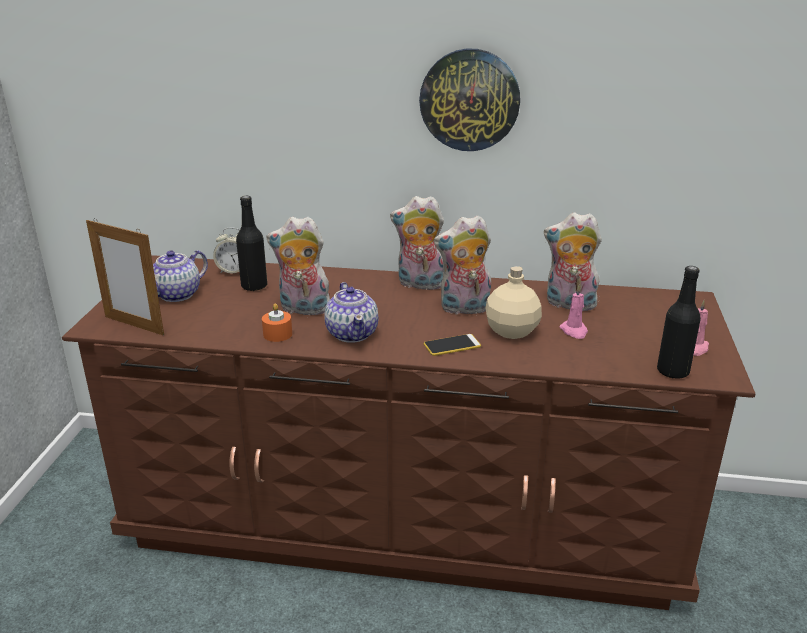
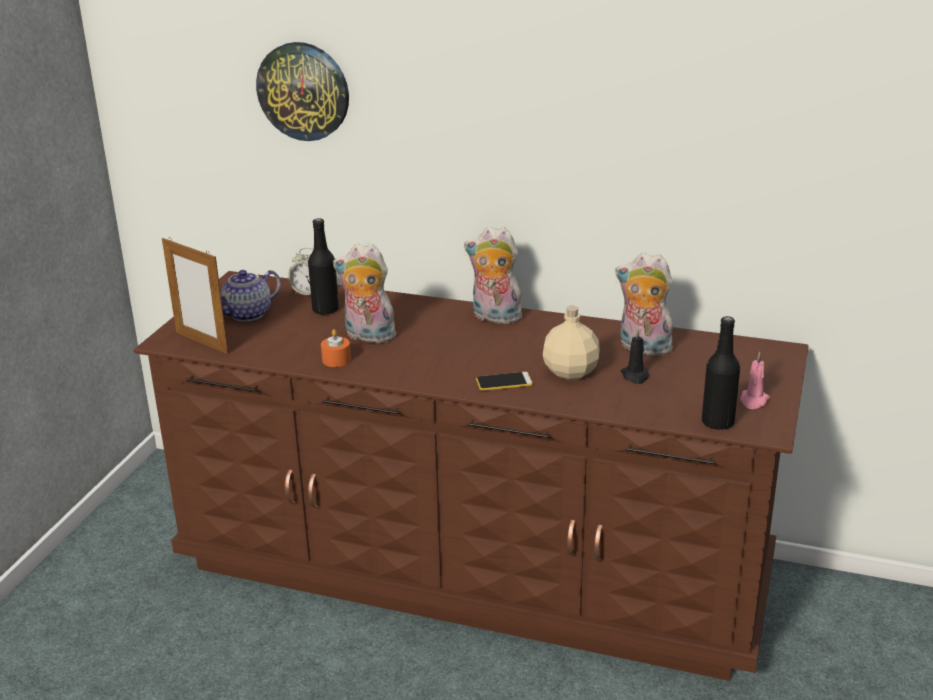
camera: 10 degrees right, 0 degrees up
teapot [324,282,378,343] -> none
wall clock [419,48,520,151] -> wall clock moved to [256,42,349,141]
plush toy [434,215,491,316] -> none
pink candle [559,285,588,339] -> black candle [621,329,649,384]

